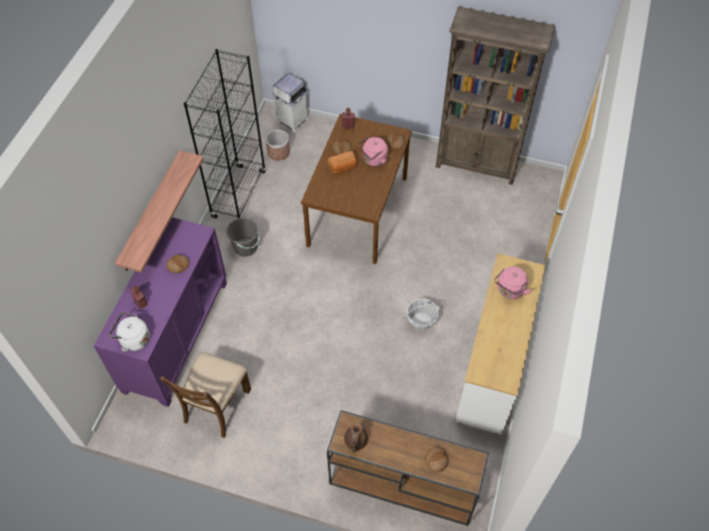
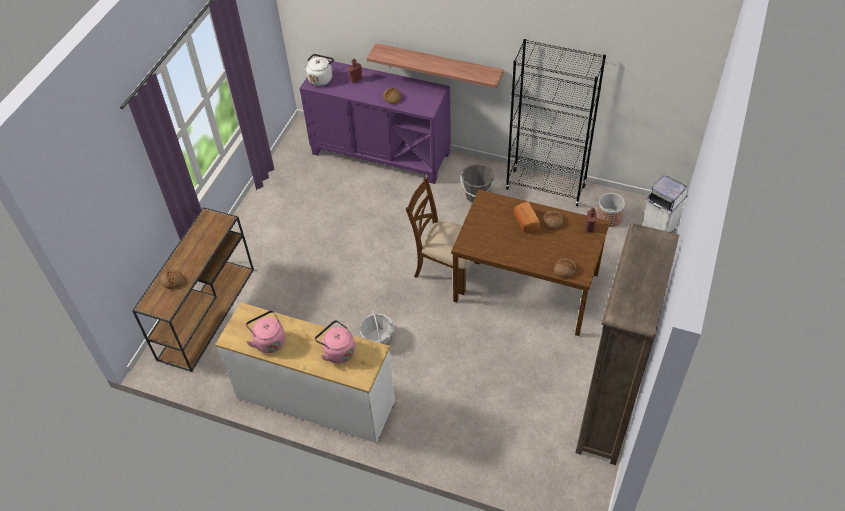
camera: 95 degrees right, 5 degrees down
brown chair [160,352,251,438] -> brown chair moved to [406,177,480,295]
brown teapot [344,423,368,452] -> none
pink kettle [358,137,388,166] -> pink kettle moved to [246,310,285,353]

